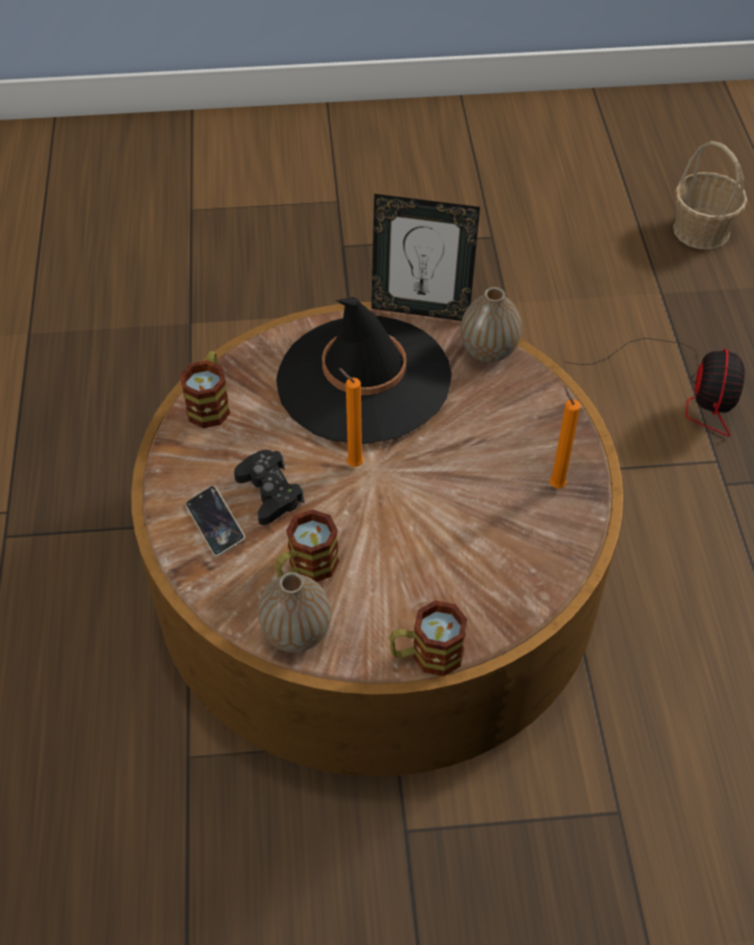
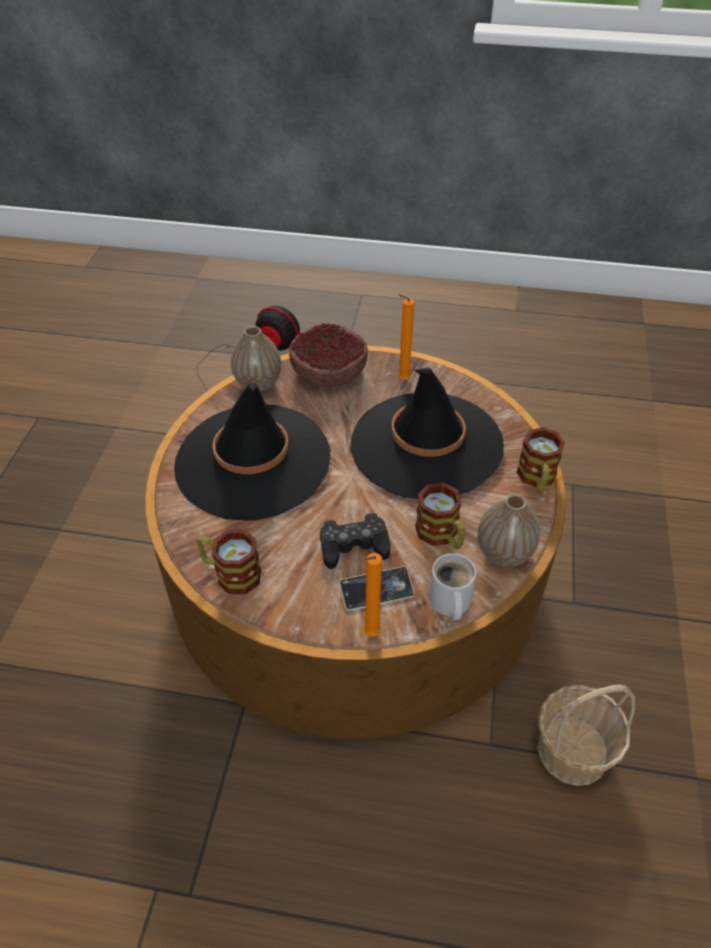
camera: 75 degrees left, 5 degrees down
orange candle [339,368,364,467] -> orange candle moved to [364,553,382,636]
picture frame [371,194,480,321] -> none
basket [673,141,747,250] -> basket moved to [538,685,635,786]
none -> bowl [289,323,368,387]
none -> black hat [350,367,504,499]
none -> white mug [429,553,476,620]

